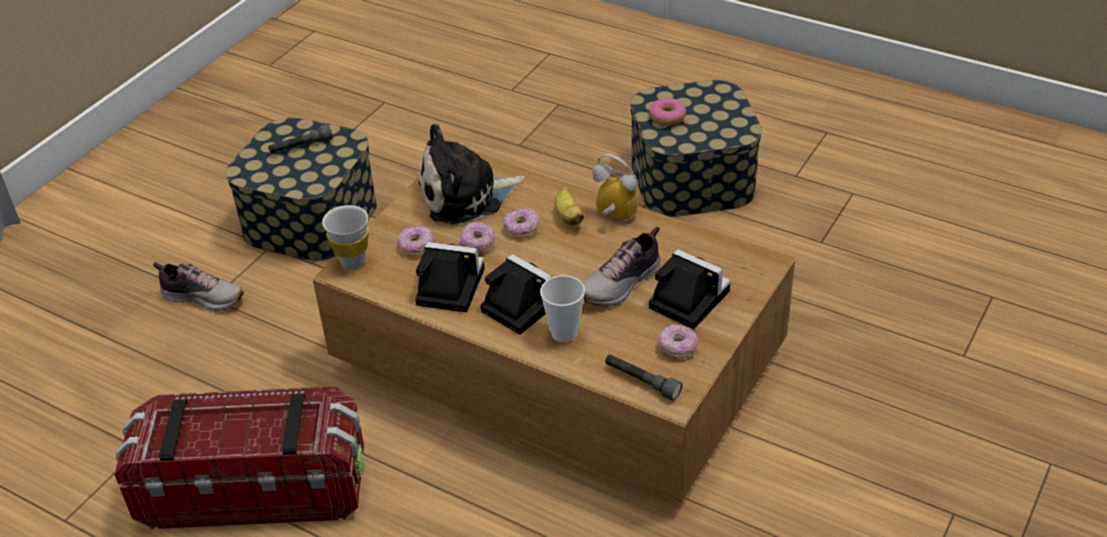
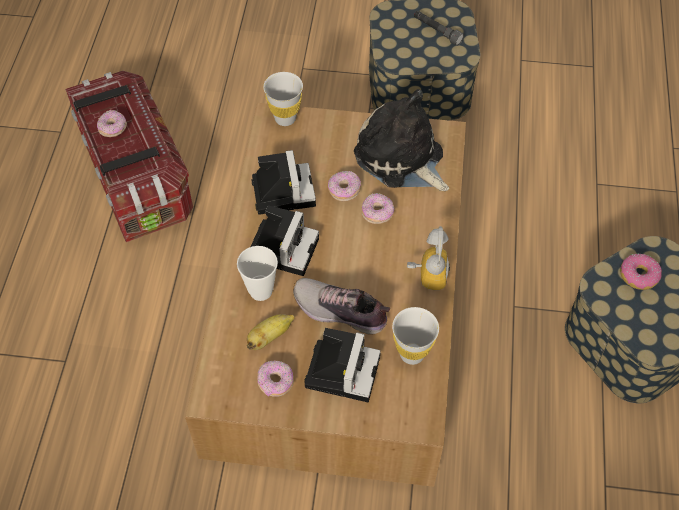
camera: 65 degrees right, 15 degrees up
shoe [153,262,244,311] -> none
donut [397,226,434,257] -> donut moved to [97,110,127,137]
banana [555,186,584,226] -> banana moved to [247,314,295,350]
grey flashlight [605,354,682,401] -> none
none -> white cup [392,307,439,365]

